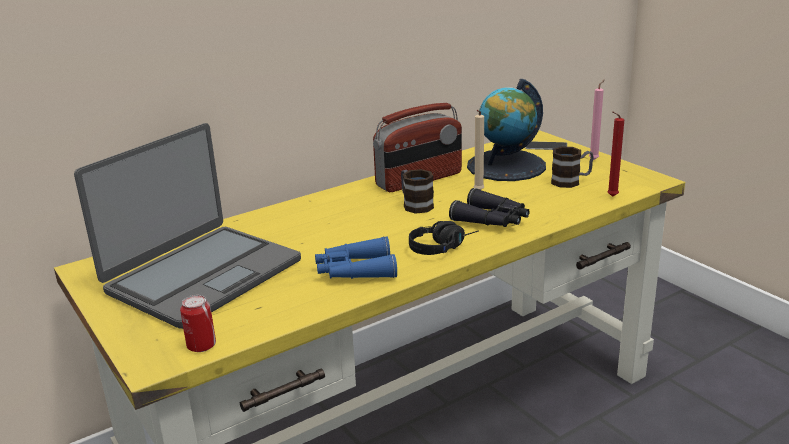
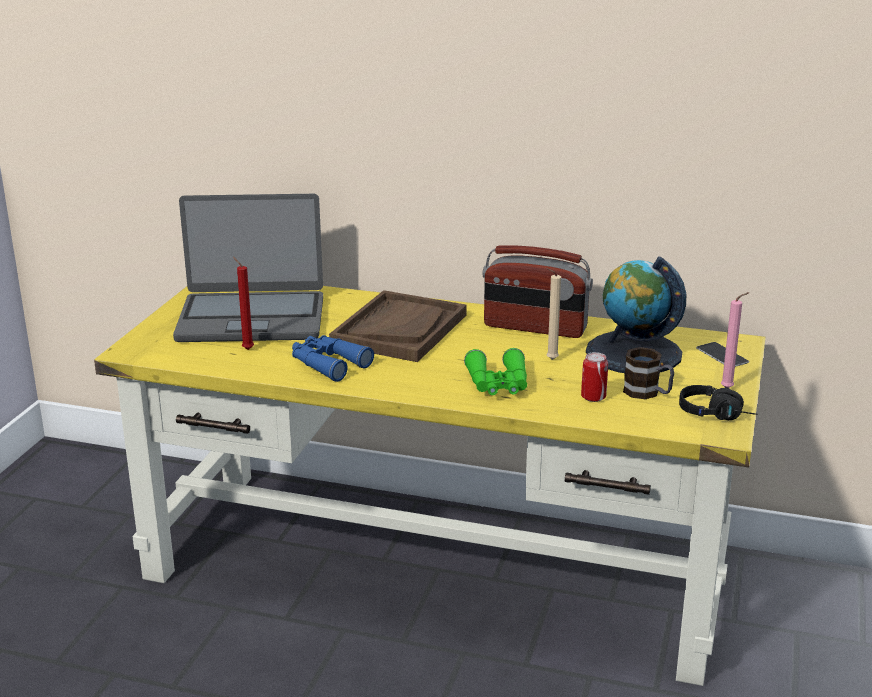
camera: 50 degrees right, 0 degrees up
can [180,295,216,352] -> can moved to [581,352,608,402]
mug [401,169,434,214] -> none
black headphones [409,221,479,255] -> black headphones moved to [679,385,758,420]
black binoculars [449,188,530,227] -> green binoculars [464,348,527,395]
red candle [607,111,624,197] -> red candle moved to [233,257,254,350]
none -> brown tray [329,290,467,362]

